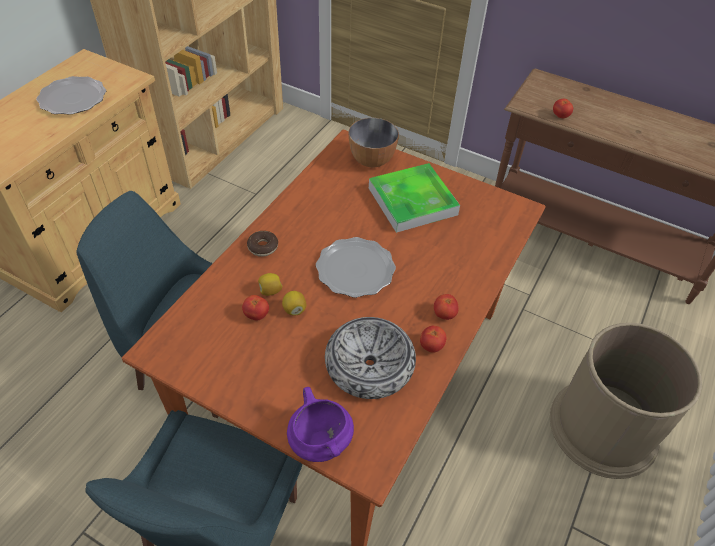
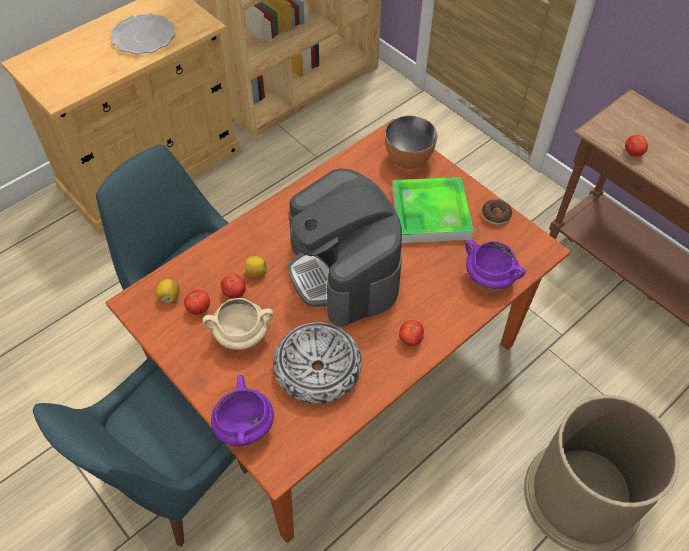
camera: 20 degrees right, 5 degrees up
donut [247,231,278,257] -> donut moved to [482,199,512,225]
lemon [282,291,306,316] -> lemon moved to [156,279,180,303]
plate [316,237,396,298] -> coffee machine [288,169,402,327]
tomato [420,326,446,353] -> tomato moved to [184,290,210,315]
none -> beige cooking pot [203,298,274,350]
none -> purple cooking pot [465,240,526,290]

